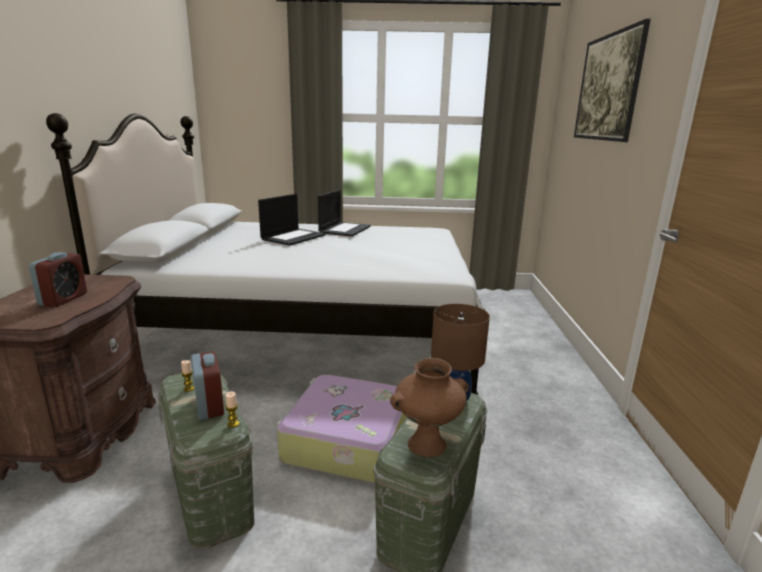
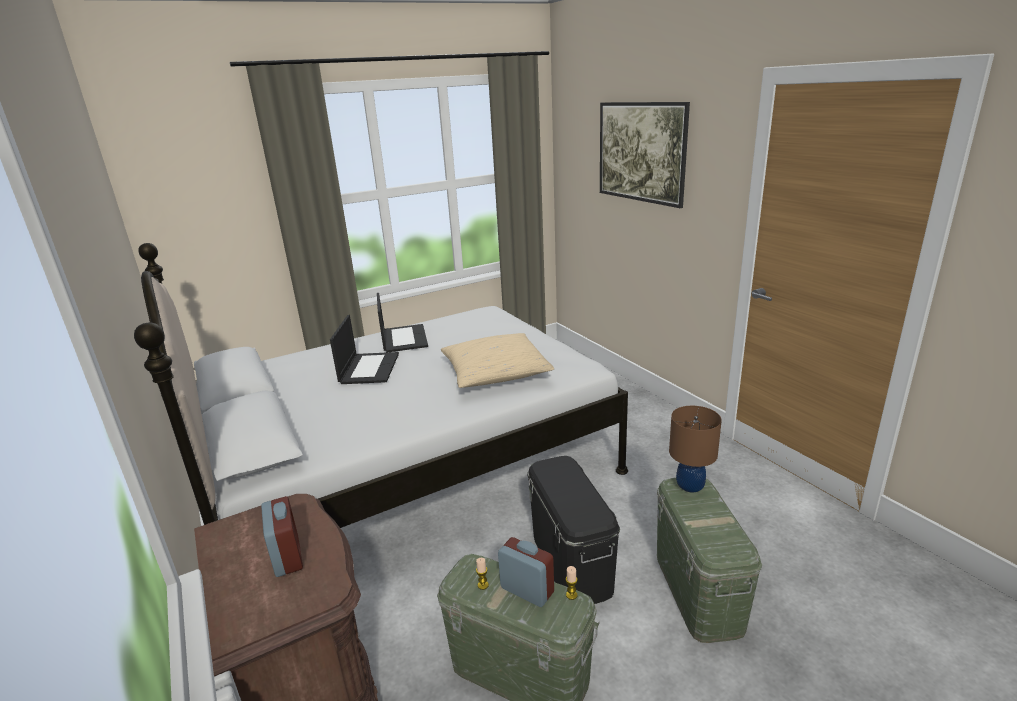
camera: 30 degrees left, 5 degrees up
suitcase [277,374,407,483] -> black storage box [527,456,620,604]
brown vase [390,358,469,457] -> none
none -> beige pillow [441,333,554,388]

